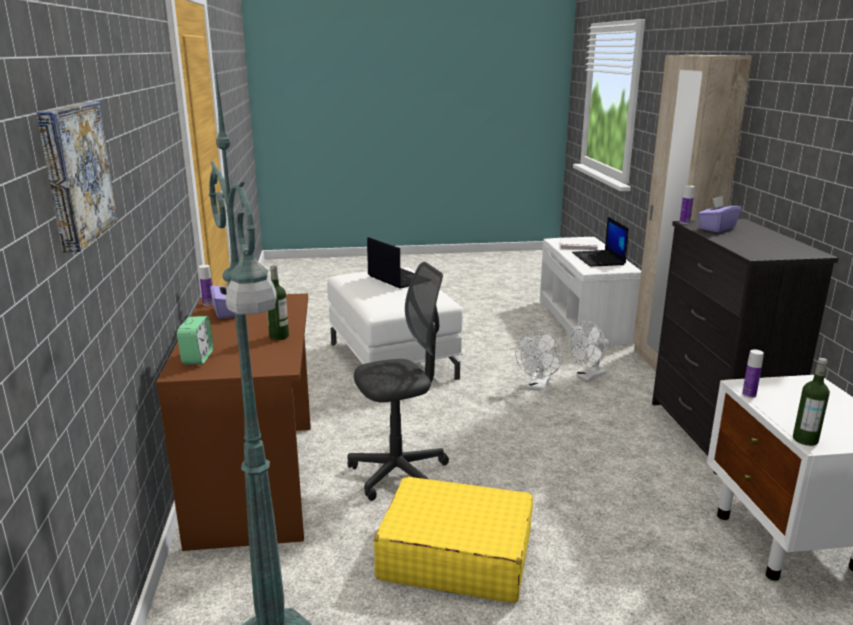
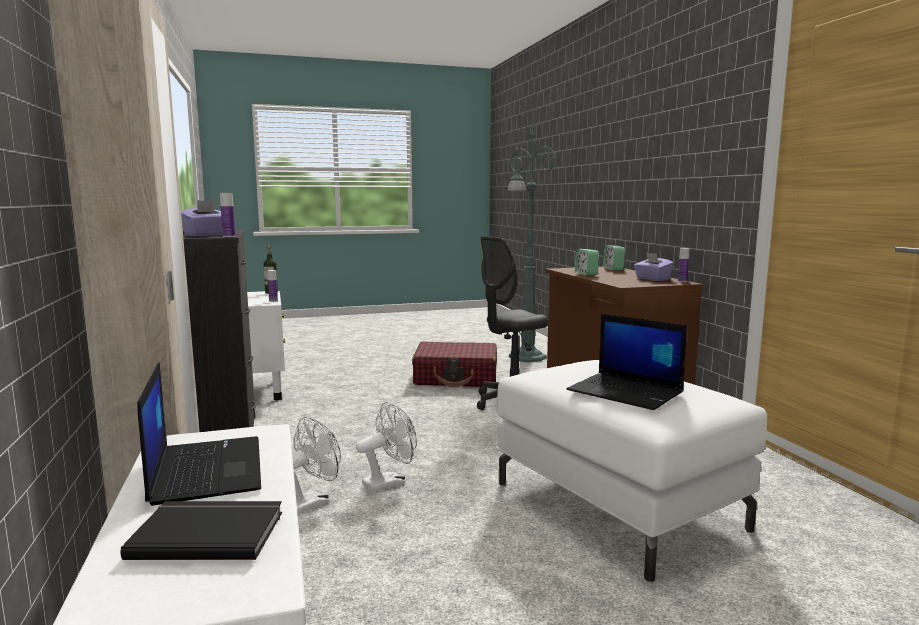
camera: 170 degrees right, 10 degrees down
picture [36,102,118,253] -> none
bottle [267,265,289,340] -> alarm clock [575,249,599,276]
yellow suitcase [374,477,533,603] -> red suitcase [412,341,497,387]
white fan [515,330,563,390] -> white fan turned 45 degrees clockwise [356,402,417,492]
white book [560,239,598,250] -> black book [120,501,282,560]

